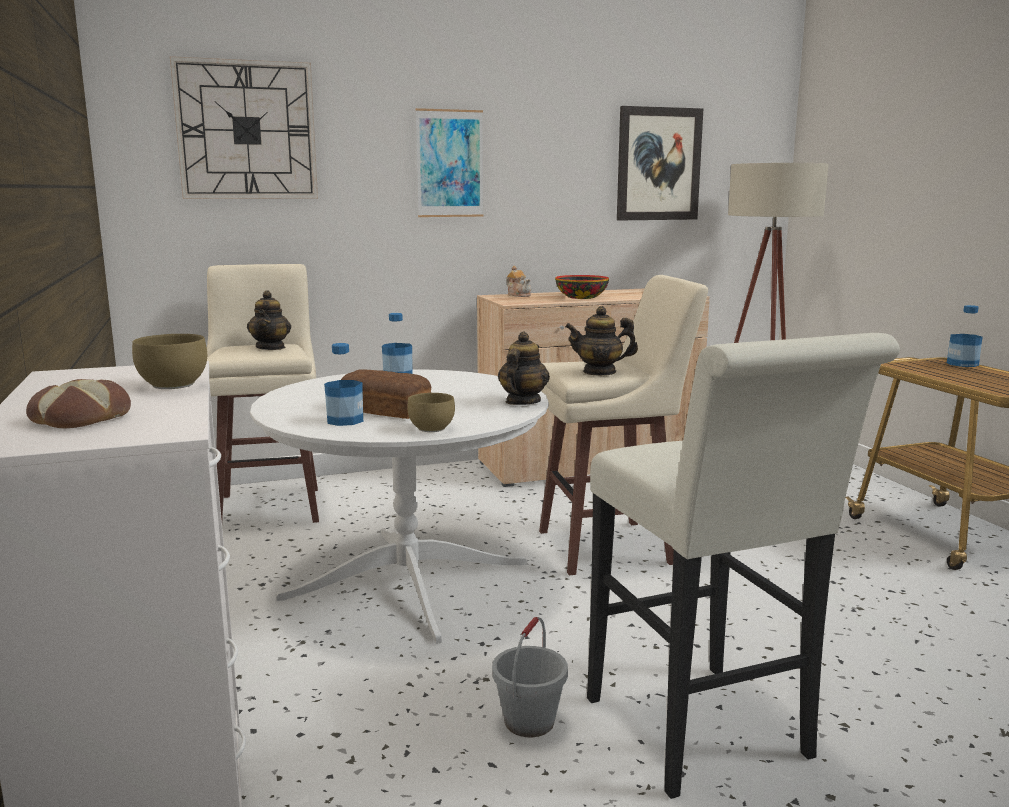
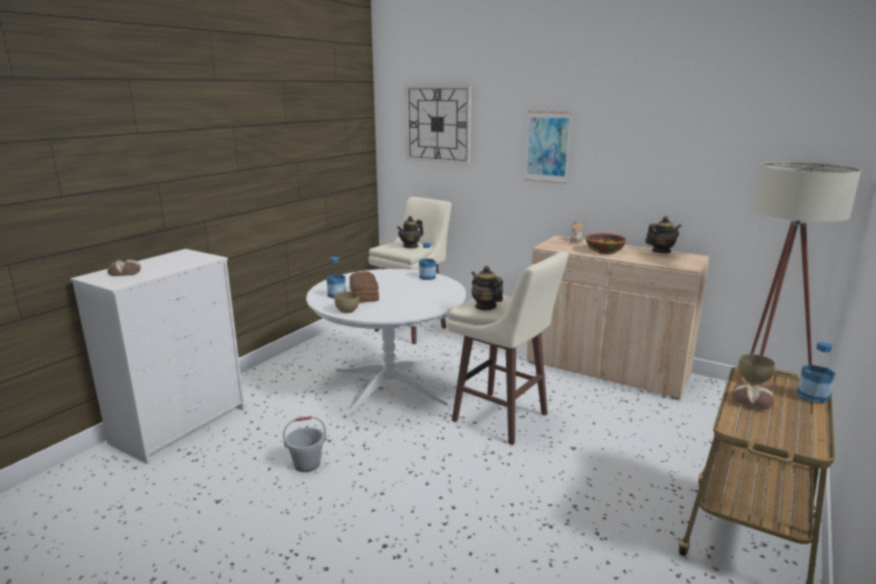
camera: 50 degrees right, 5 degrees up
brown bowl [132,334,207,389] -> brown bowl moved to [738,354,775,384]
teapot [498,332,550,405] -> teapot moved to [645,216,681,253]
white stool [587,333,900,799] -> none
picture [617,106,703,220] -> none
none -> bread [732,383,774,409]

